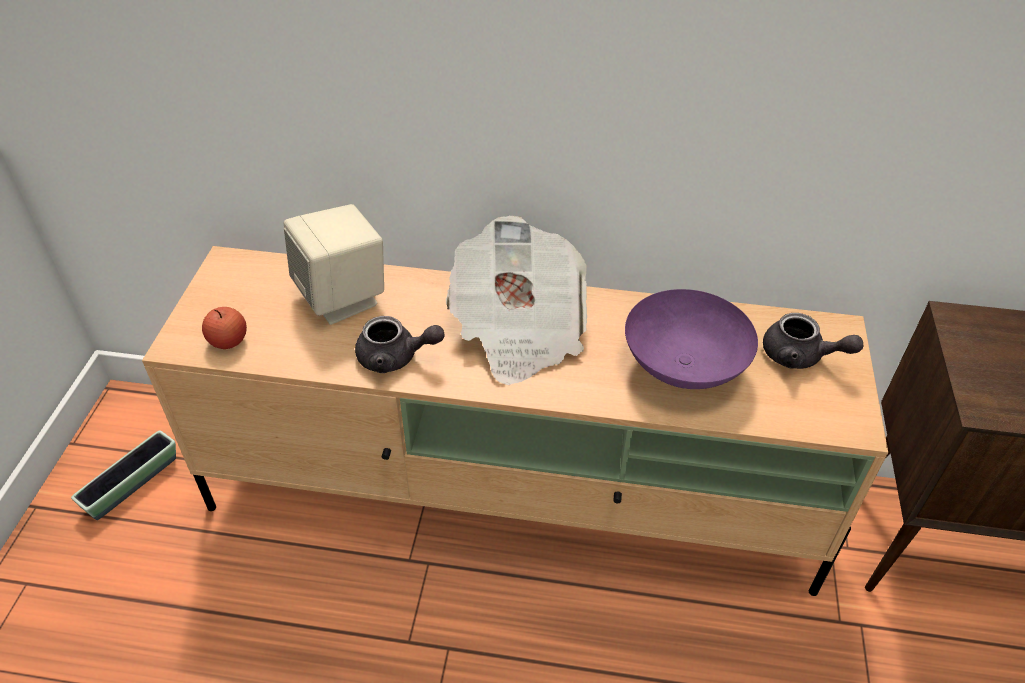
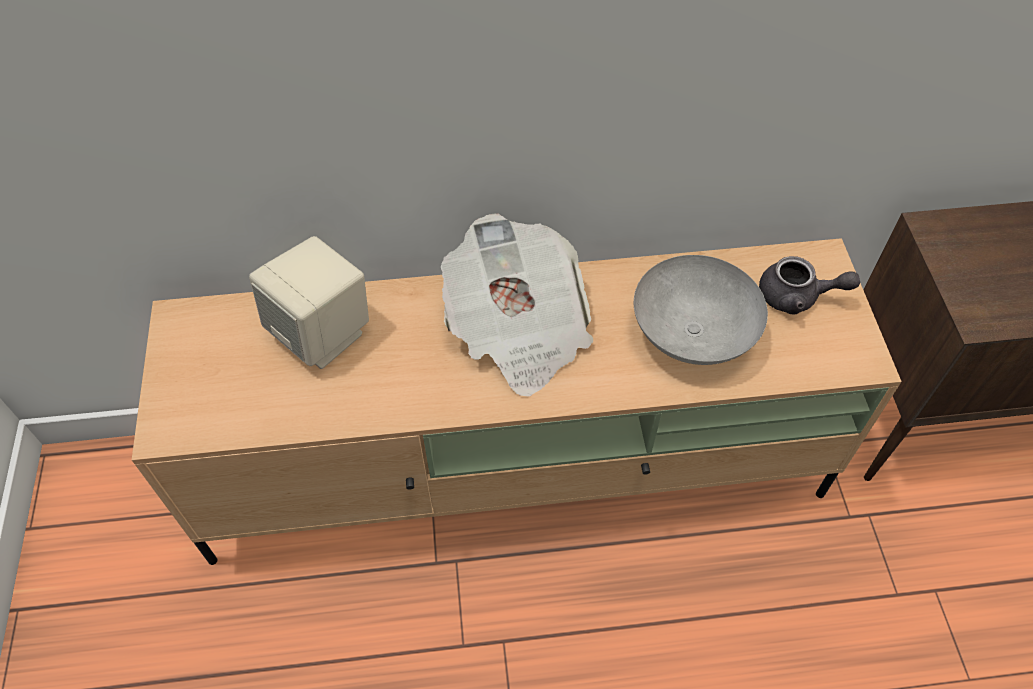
camera: 15 degrees left, 10 degrees up
planter [71,430,176,520] -> none
apple [202,307,247,349] -> none
grey teapot [355,316,444,373] -> none
purple bowl [625,289,758,389] -> grey bowl [634,255,768,365]

